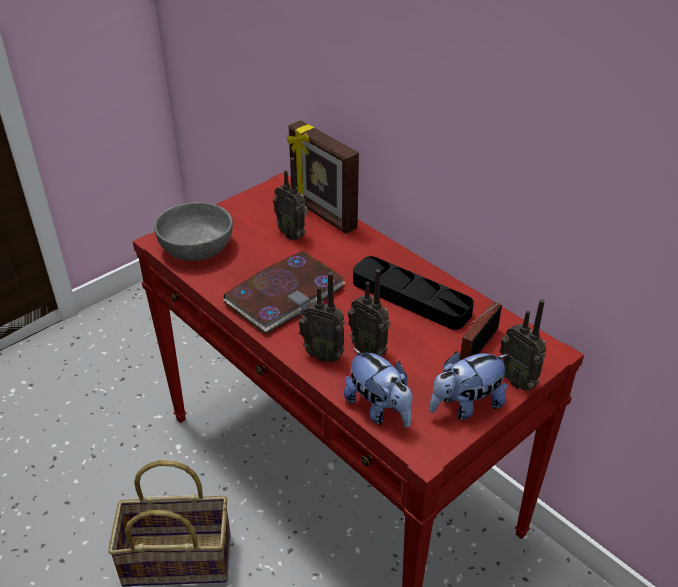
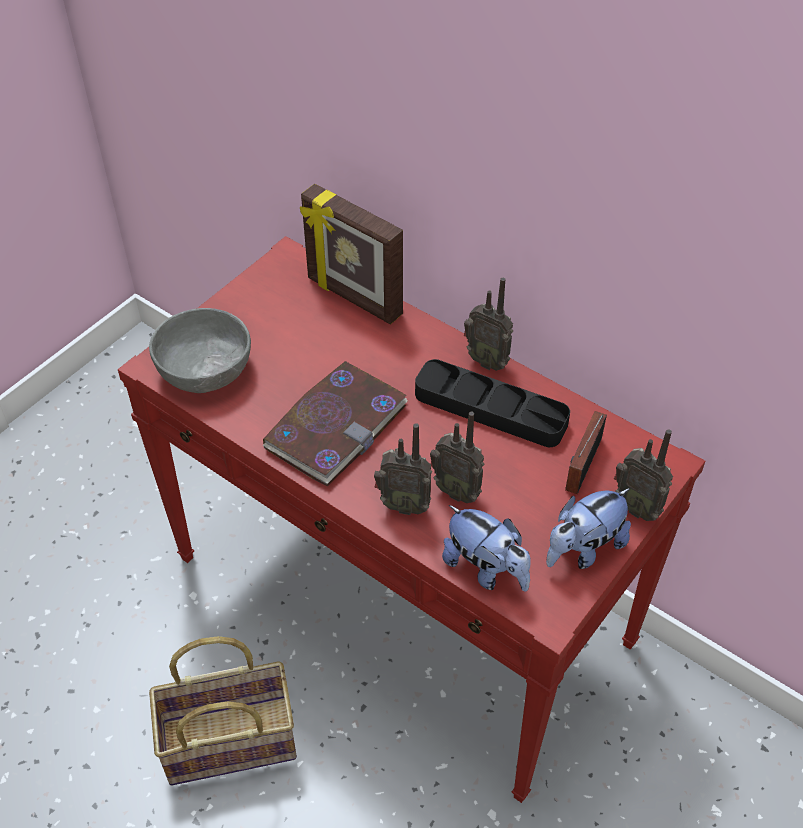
camera: 10 degrees left, 10 degrees up
radio [273,158,308,240] -> radio moved to [464,278,513,371]

